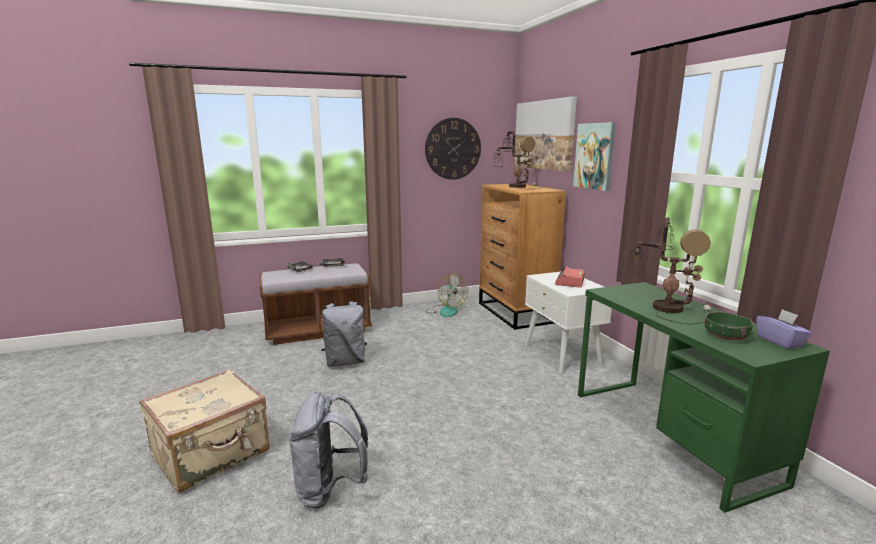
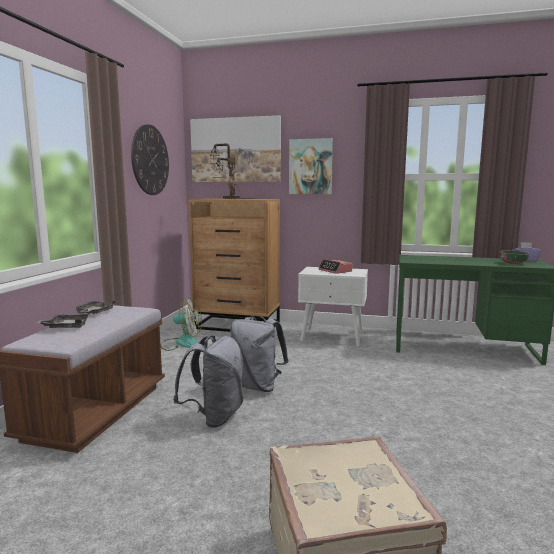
camera: 55 degrees left, 5 degrees down
grey backpack [288,392,368,509] -> grey backpack moved to [230,315,289,392]
table lamp [626,217,711,324] -> none

